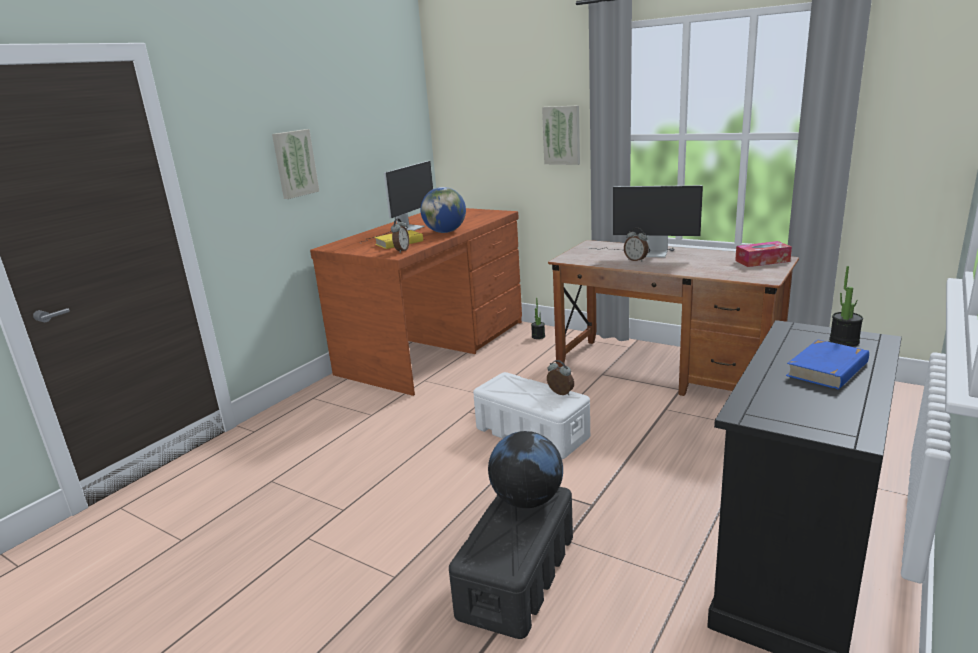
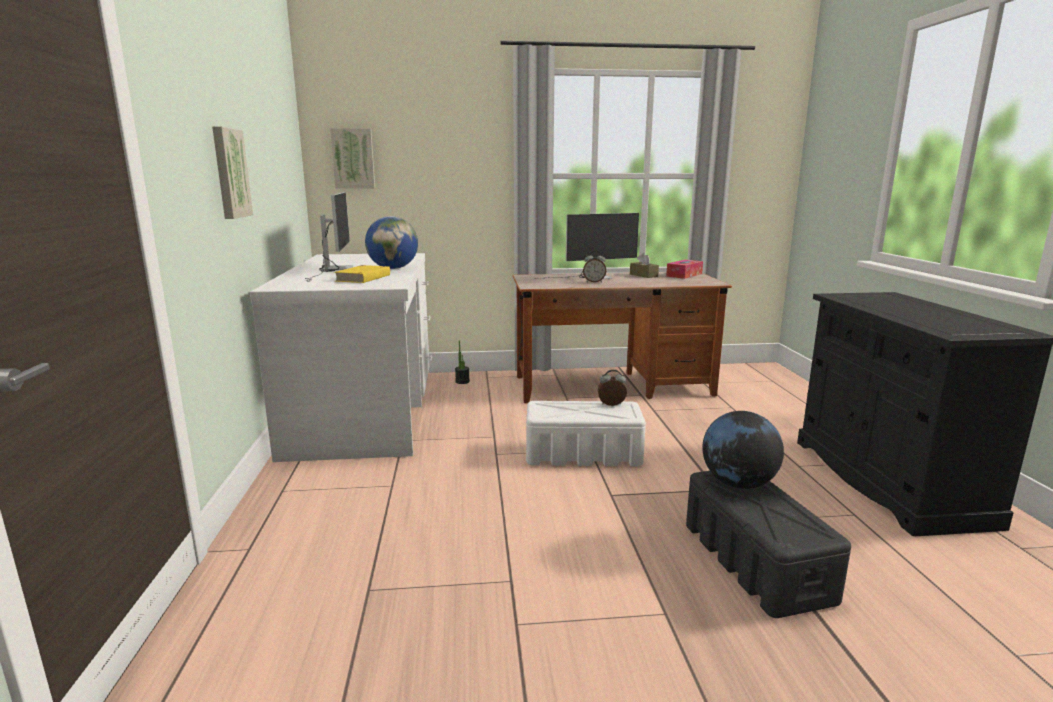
camera: 40 degrees left, 5 degrees down
brown desk [310,208,522,396] -> white desk [250,253,432,462]
alarm clock [391,218,409,253] -> none
picture [542,105,580,165] -> picture moved to [330,128,375,189]
blue book [786,339,869,390] -> none
potted plant [829,266,863,347] -> none
none -> brown tissue box [630,253,659,278]

